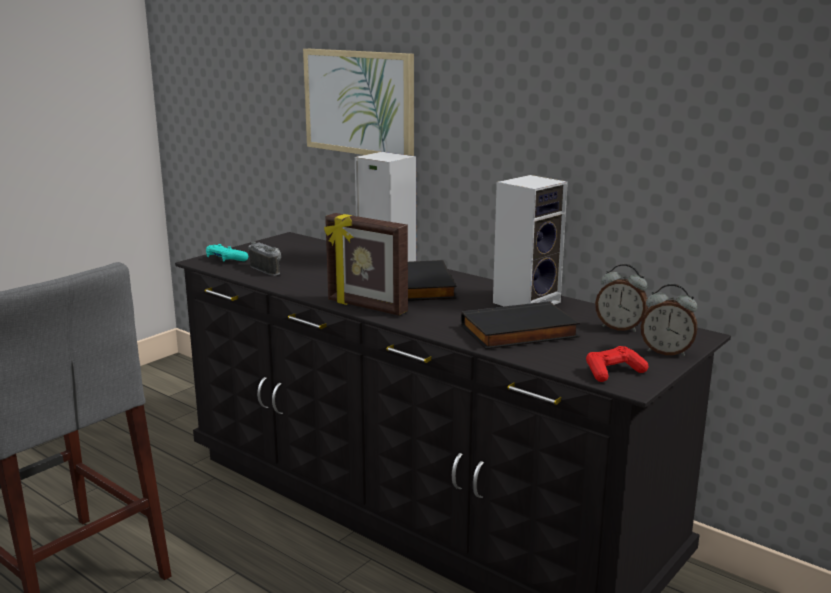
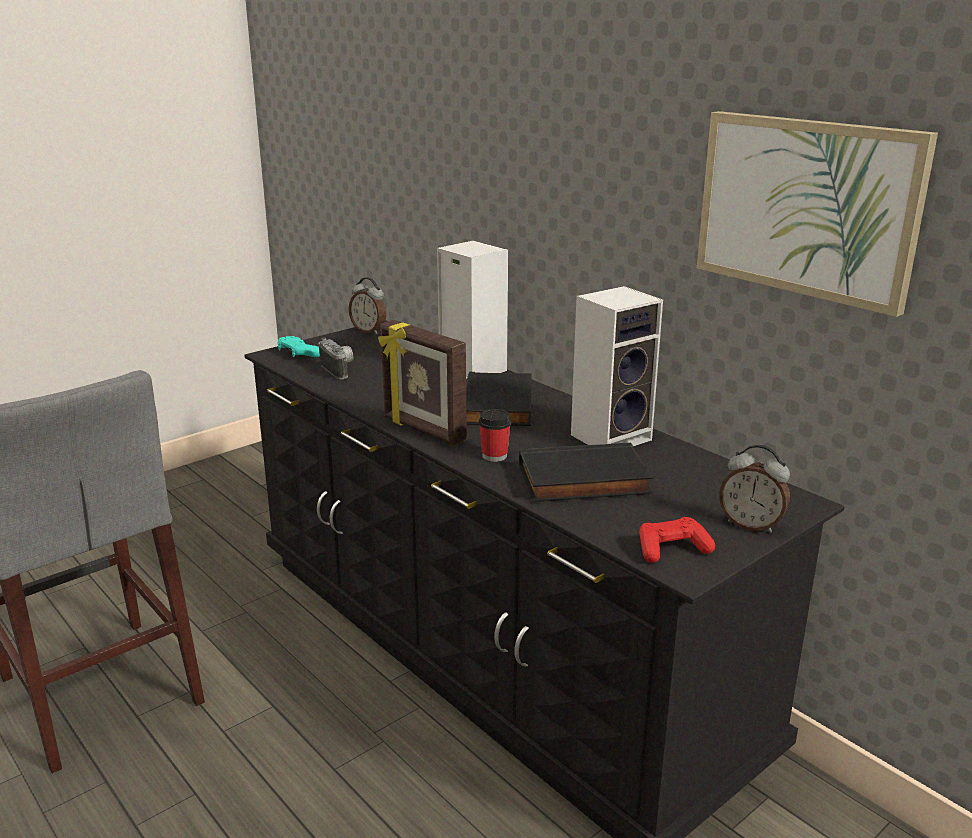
camera: 10 degrees right, 5 degrees up
picture [303,49,414,156] -> picture moved to [697,111,938,317]
alarm clock [595,264,648,332] -> alarm clock moved to [349,277,387,335]
none -> cup [479,409,511,462]

